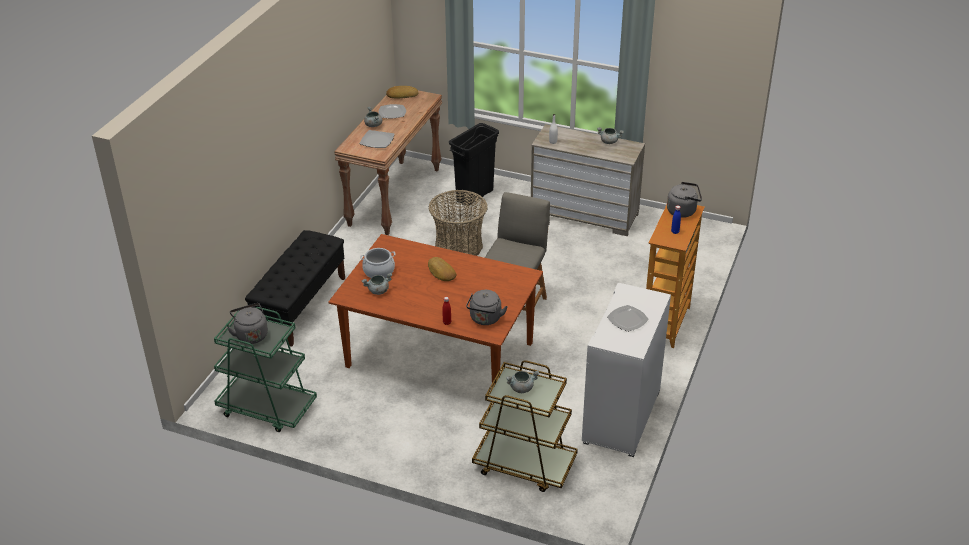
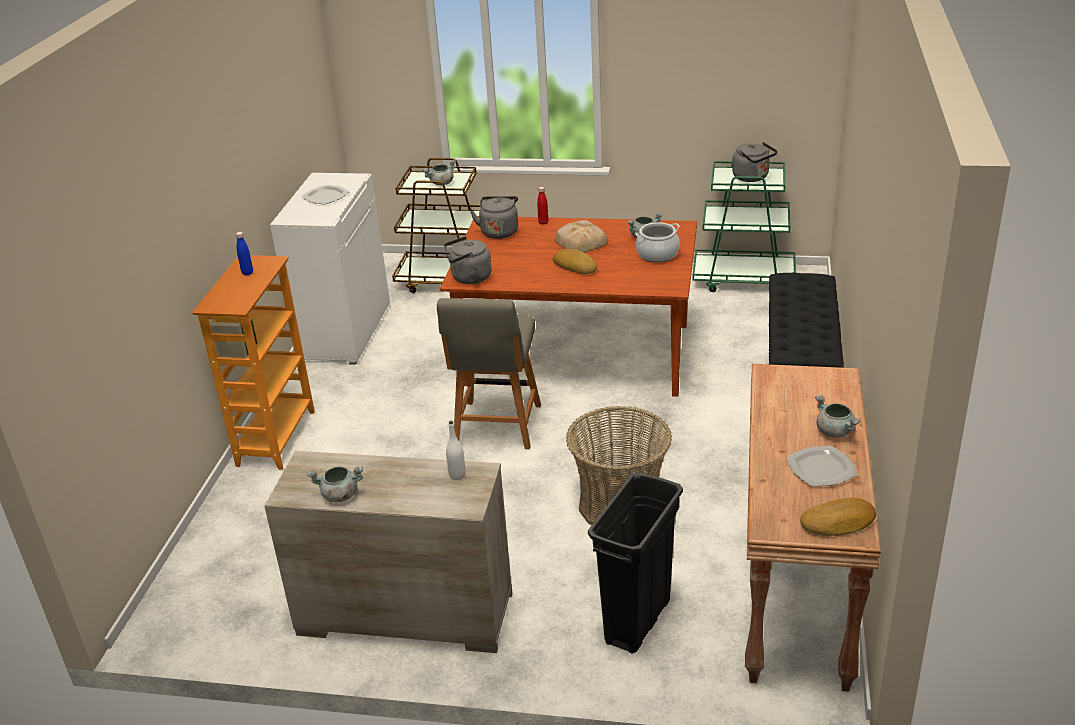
camera: 170 degrees right, 5 degrees down
plate [360,130,395,148] -> none
grey kettle [667,182,702,218] -> grey kettle moved to [444,236,492,284]
none -> bread [555,220,608,253]

